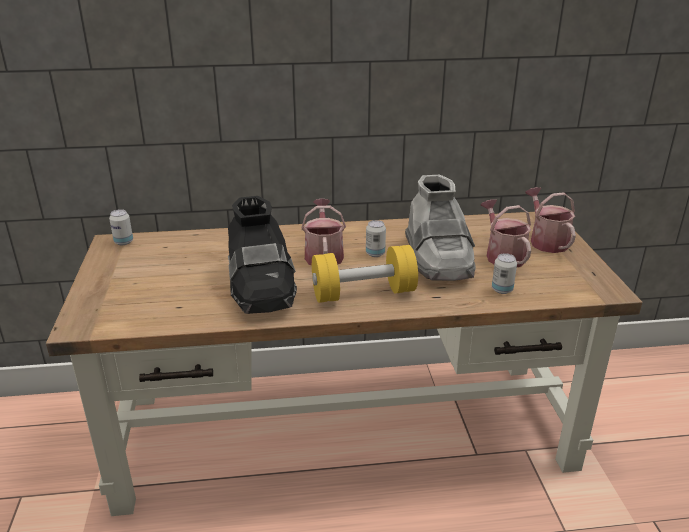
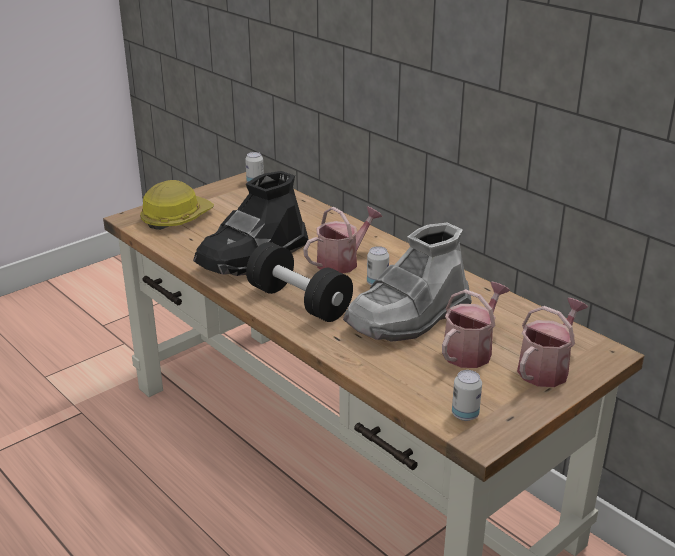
camera: 55 degrees right, 0 degrees up
yellow dumbbell [312,245,418,303] -> black dumbbell [246,242,353,322]
can [492,253,517,294] -> can moved to [452,370,482,421]
none -> hard hat [140,180,214,230]

